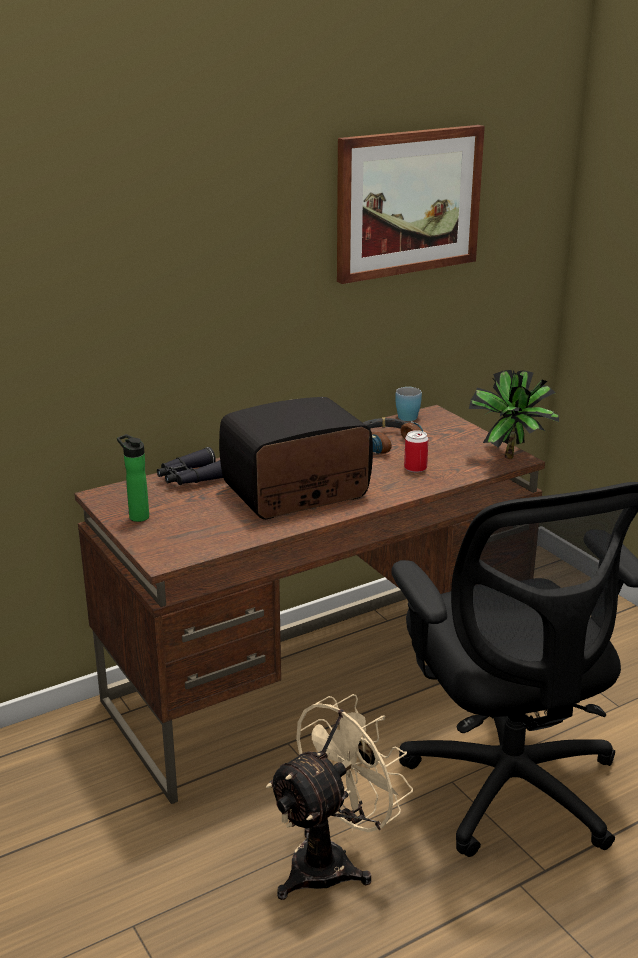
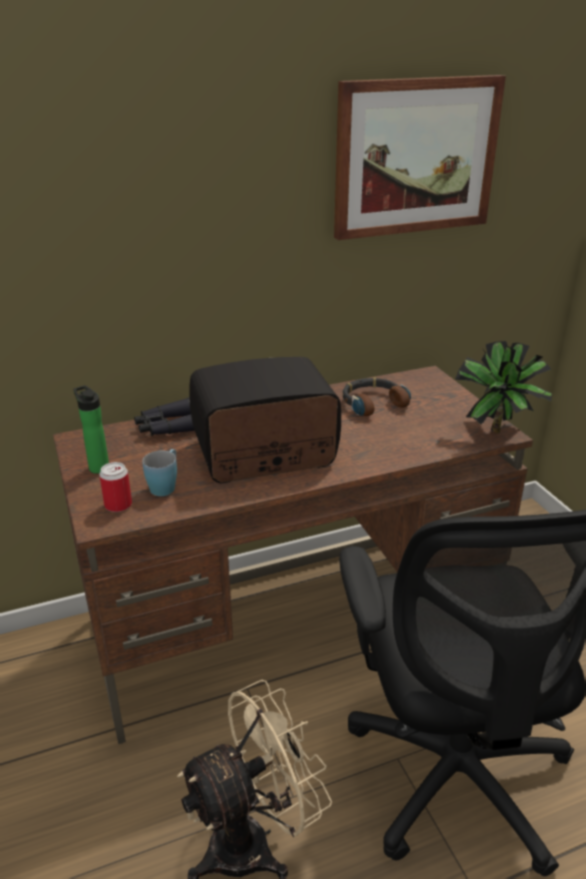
camera: 10 degrees right, 5 degrees up
blue mug [396,387,422,421] -> blue mug moved to [143,449,177,496]
can [404,430,428,472] -> can moved to [99,462,132,512]

